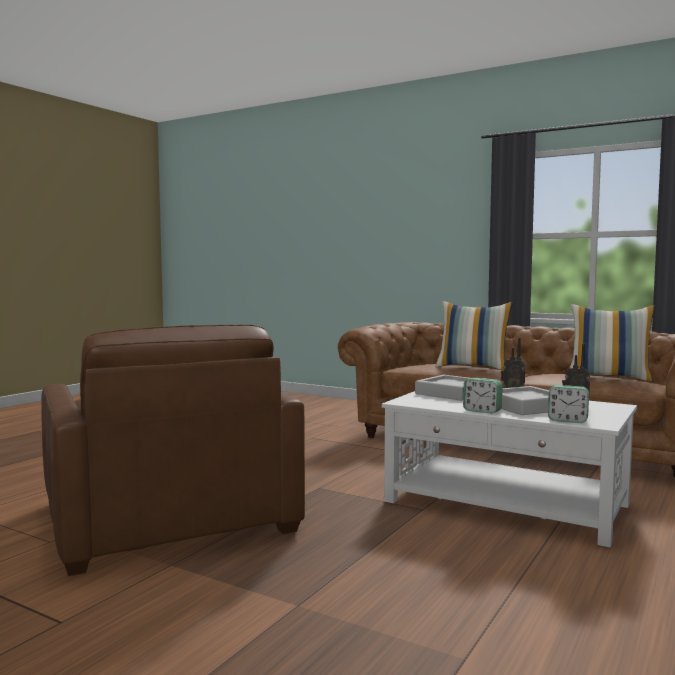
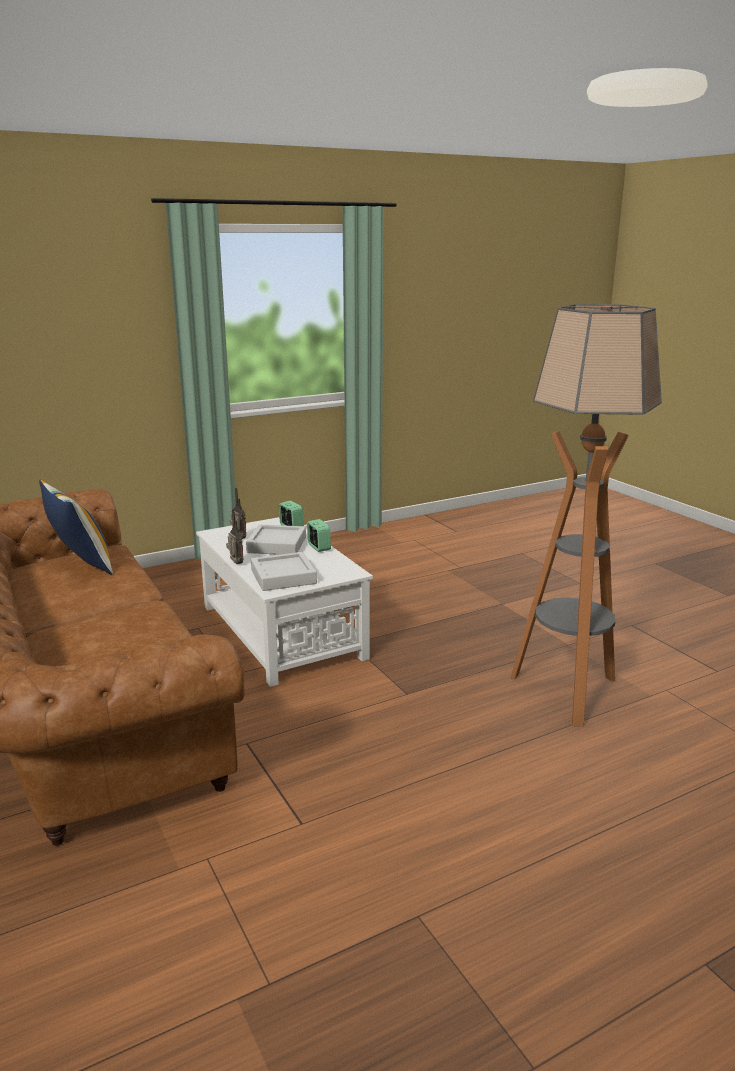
camera: 150 degrees left, 15 degrees up
brown armchair [41,324,305,576] -> floor lamp [510,304,662,727]
pillow [436,301,513,370] -> none

